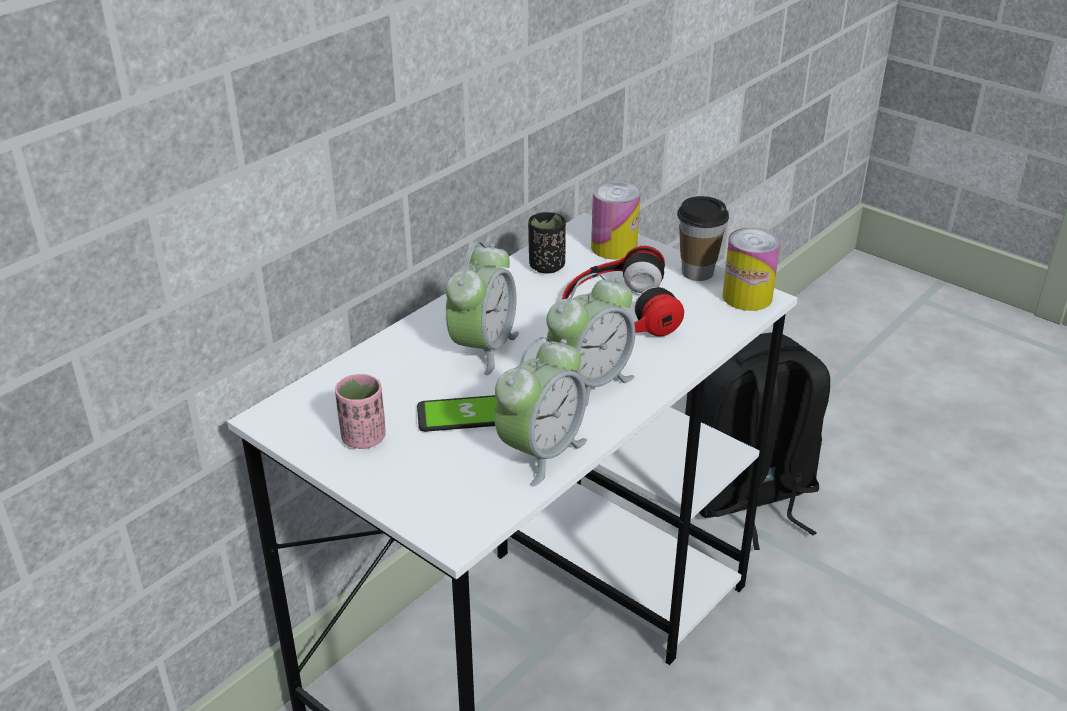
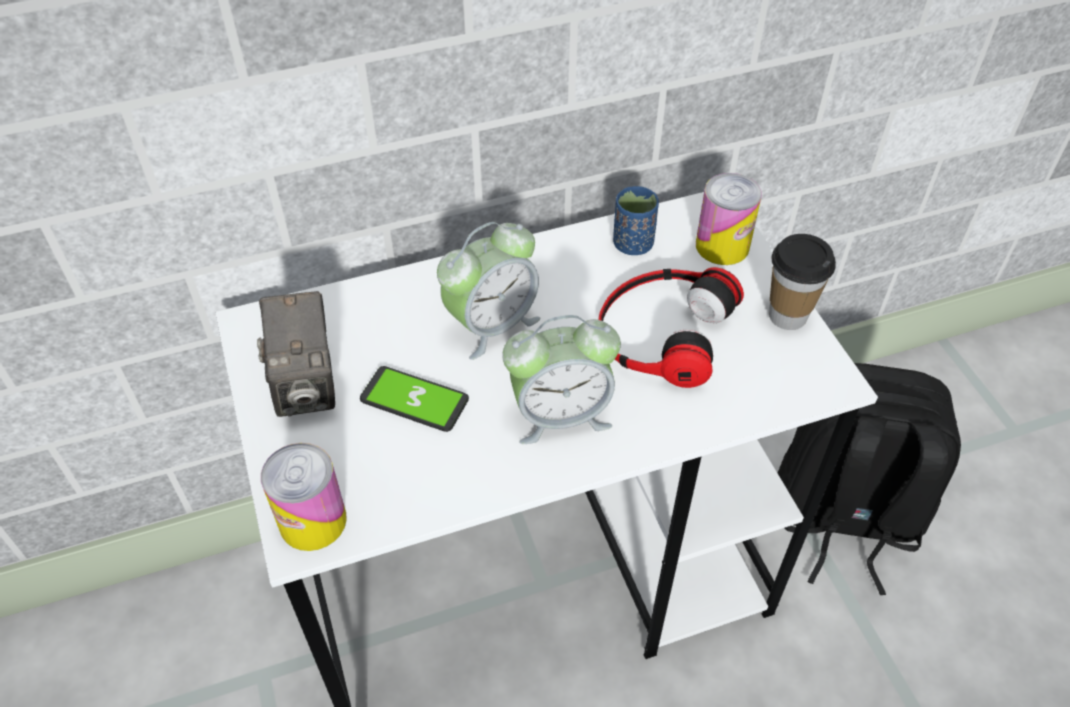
camera: 30 degrees right, 15 degrees up
pink cup [335,374,386,449] -> camera [257,291,335,417]
alarm clock [495,337,587,486] -> none
black cup [528,212,566,273] -> blue cup [613,186,659,255]
can [723,227,780,311] -> can moved to [261,443,347,551]

